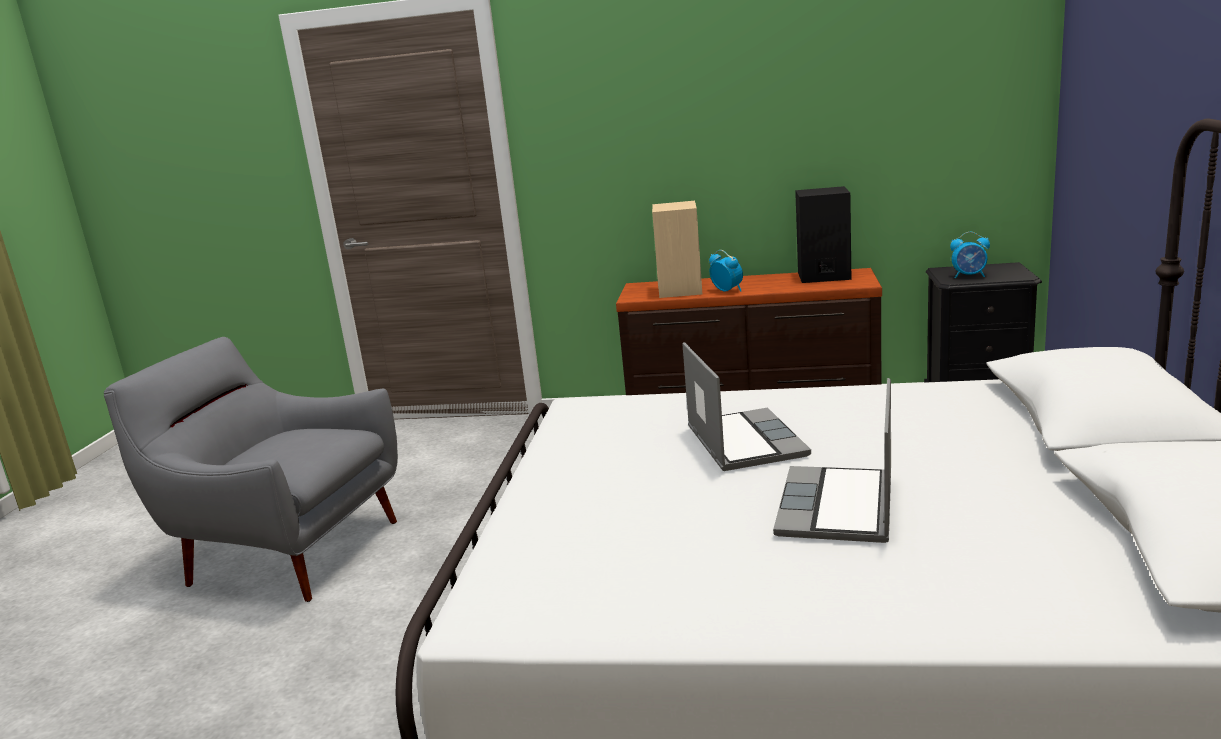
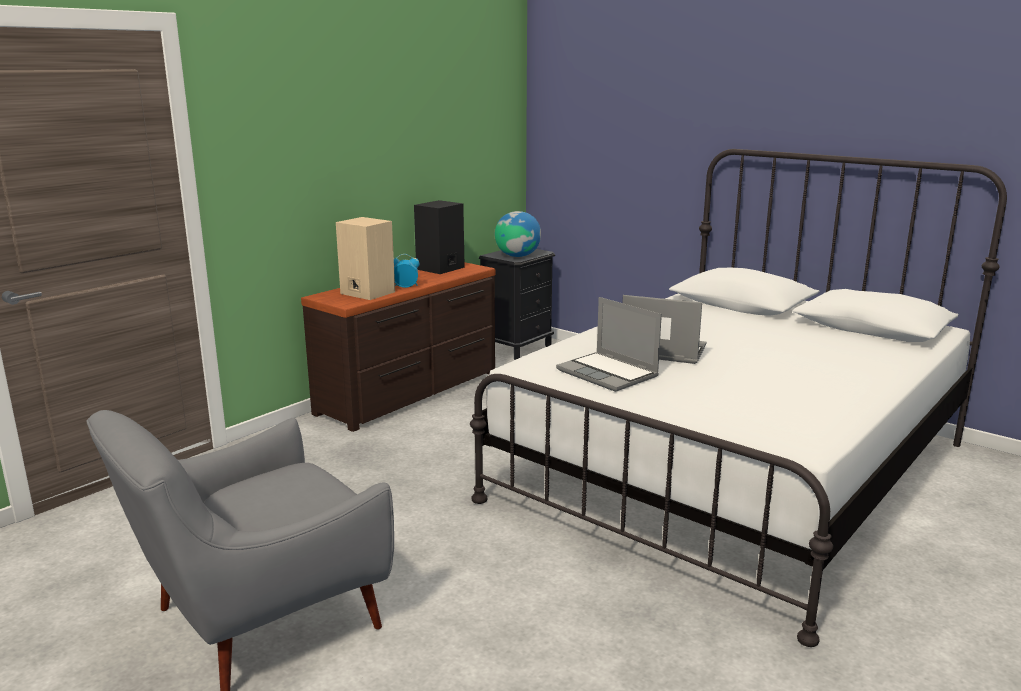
camera: 60 degrees left, 0 degrees up
laptop [773,378,891,543] -> laptop moved to [556,297,662,392]
alarm clock [950,232,990,278] -> globe [495,211,541,257]

